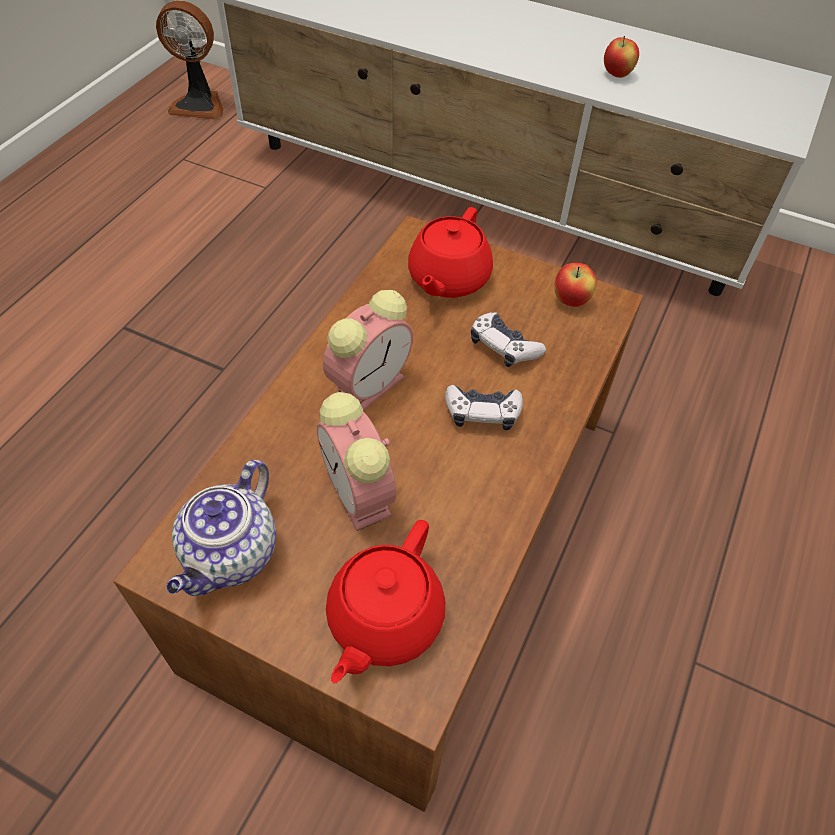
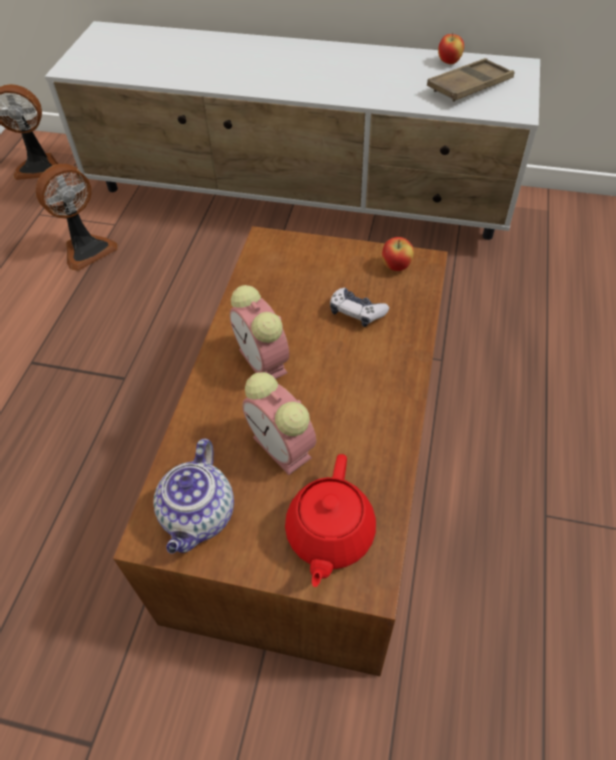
camera: 10 degrees left, 0 degrees up
alarm clock [323,290,413,411] -> alarm clock turned 120 degrees clockwise [230,285,289,379]
red teapot [408,207,493,298] -> none
game controller [445,385,523,430] -> none
apple [604,36,639,78] -> apple moved to [438,33,464,64]
none -> fan [36,164,118,271]
none -> brown tray [427,58,514,102]

